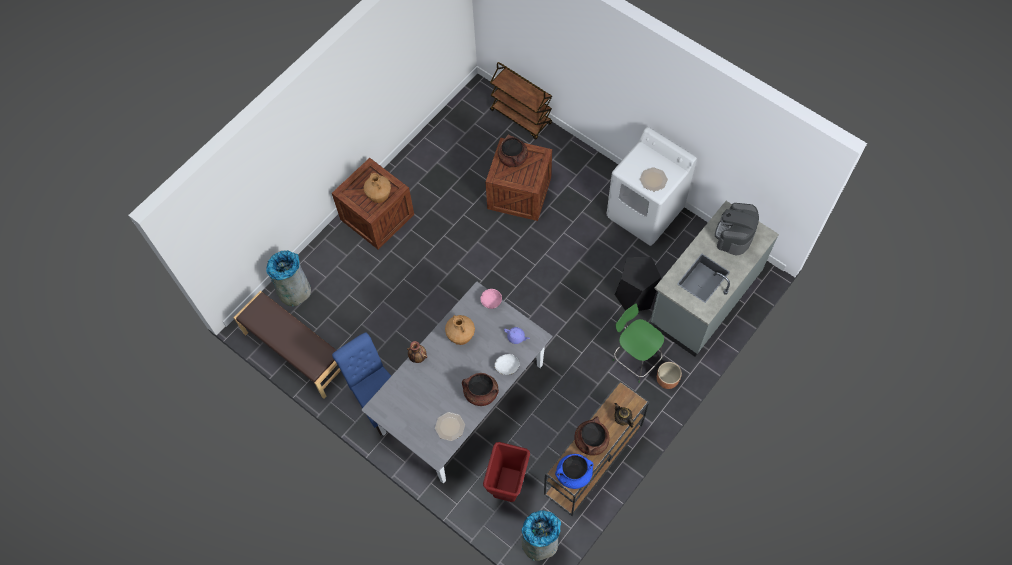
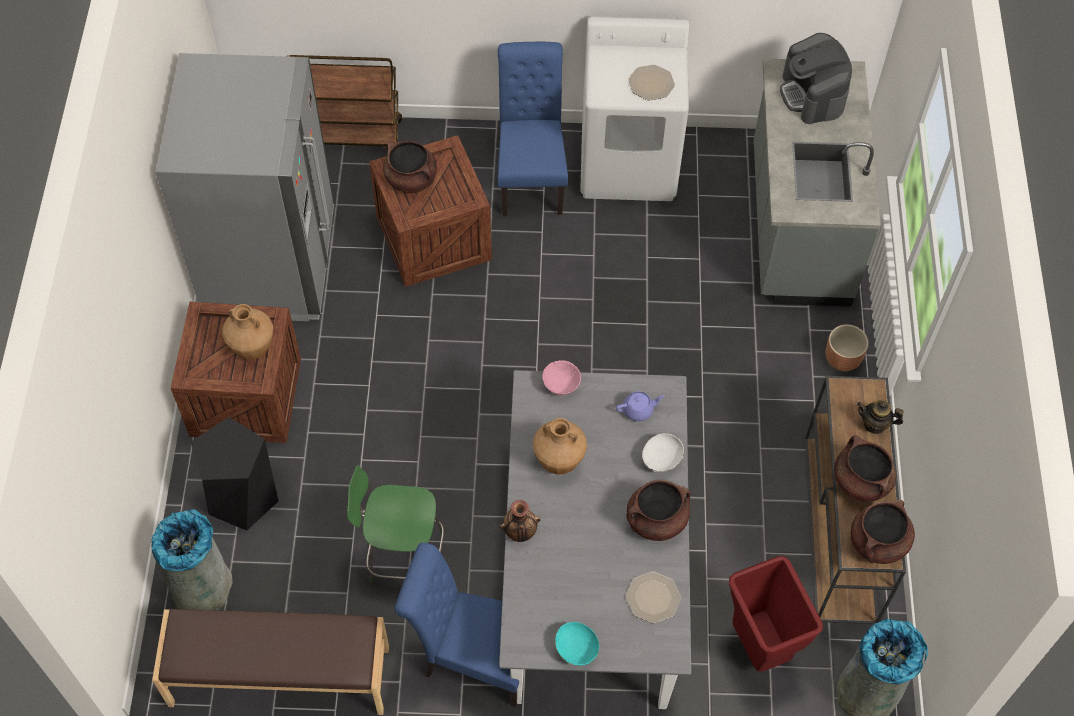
camera: 40 degrees left, 5 degrees down
blue cooking pot [555,454,593,489] -> brown cooking pot [851,500,915,564]
green stool [613,303,664,383] -> green stool moved to [347,465,444,582]
black stool [615,257,661,311] -> black stool moved to [191,417,278,531]
none -> grey fridge [155,53,334,321]
none -> blue chair [498,42,568,216]
none -> turquoise bowl [555,622,599,666]

